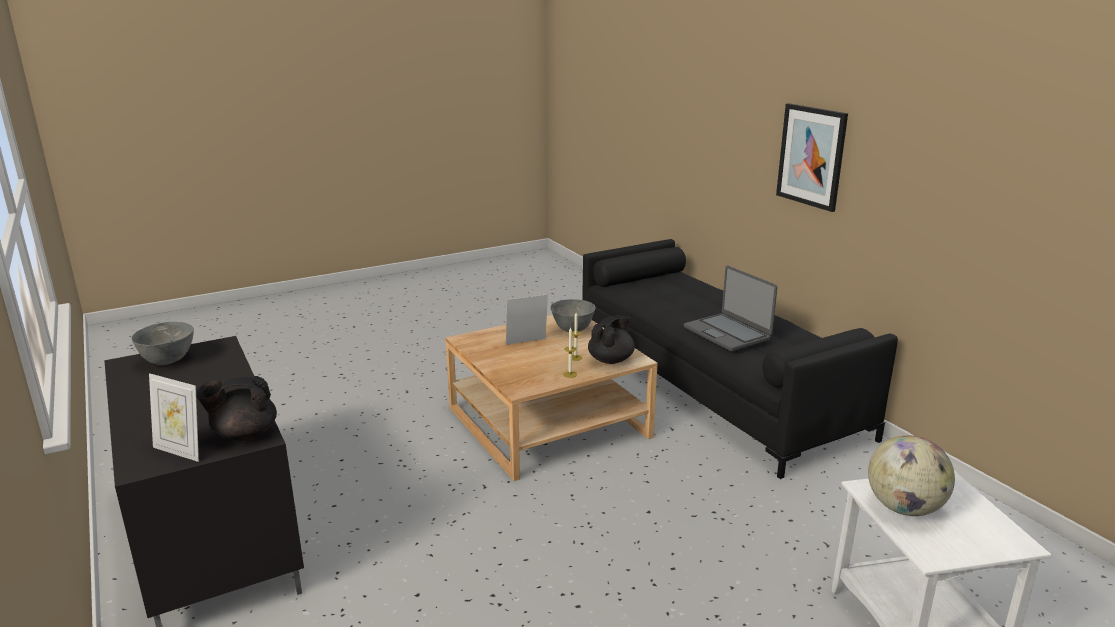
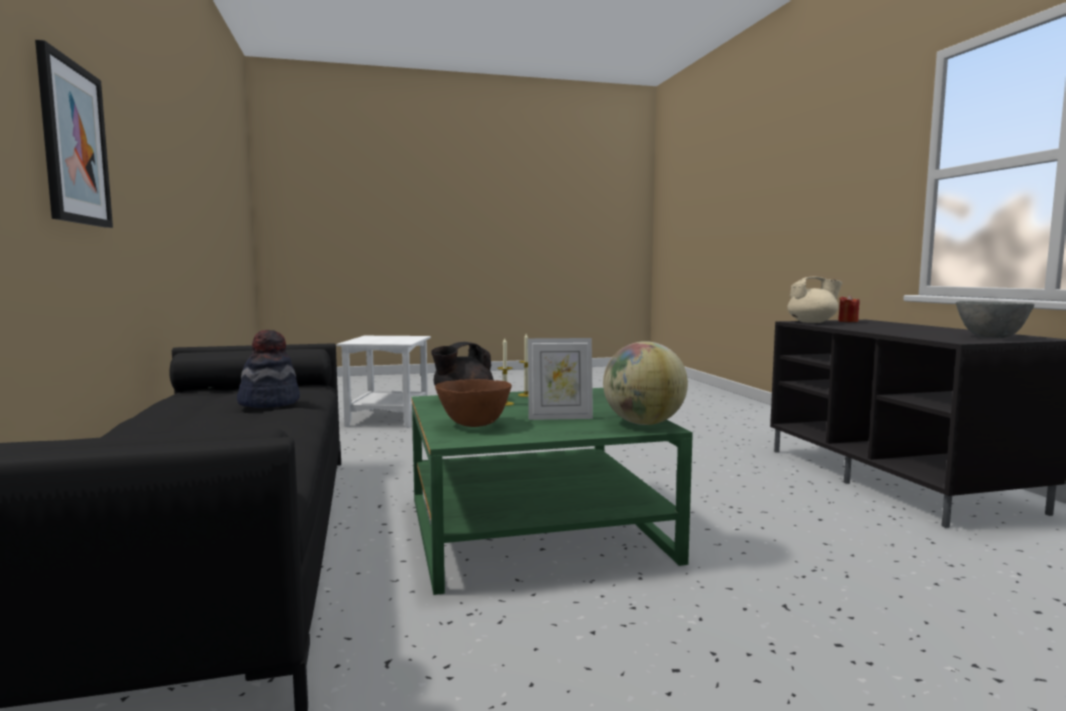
camera: 165 degrees left, 15 degrees down
picture frame [149,373,199,462] -> red candle [838,295,860,322]
black teapot [196,376,277,441] -> beige teapot [787,277,843,323]
beige coffee table [445,315,658,481] -> green coffee table [412,388,693,595]
grey bowl [551,299,596,332] -> brown bowl [435,379,512,427]
laptop [684,265,778,351] -> hat [237,330,300,408]
globe [868,435,955,516] -> globe moved to [603,341,688,425]

